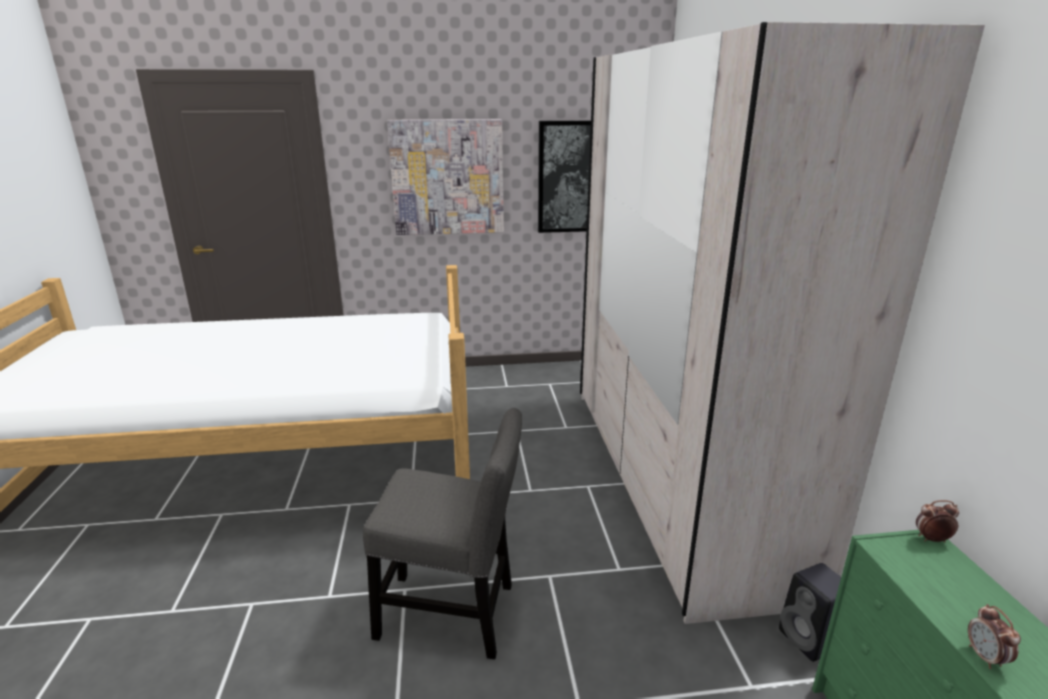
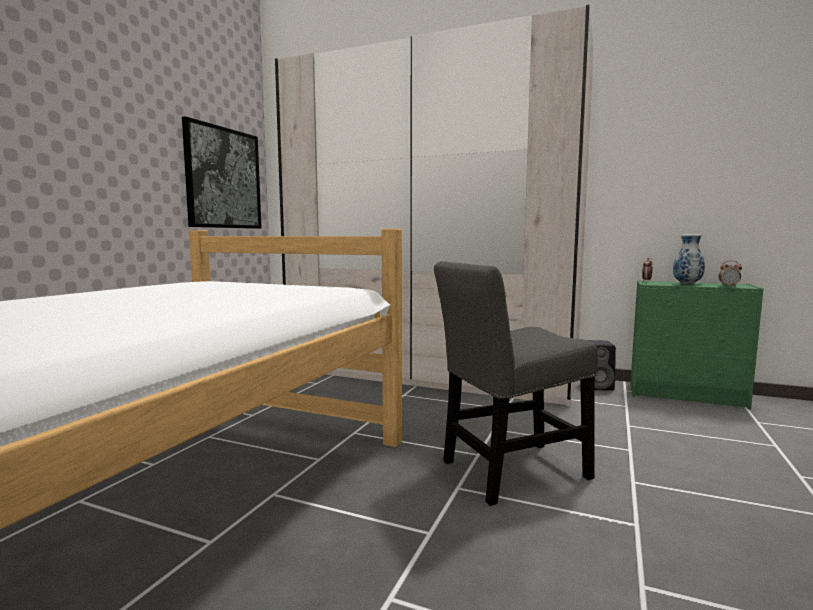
camera: 60 degrees left, 15 degrees down
grey chair [363,408,522,659] -> grey chair turned 150 degrees counterclockwise [434,261,598,506]
picture [387,119,504,235] -> none
none -> vase [673,234,705,284]

